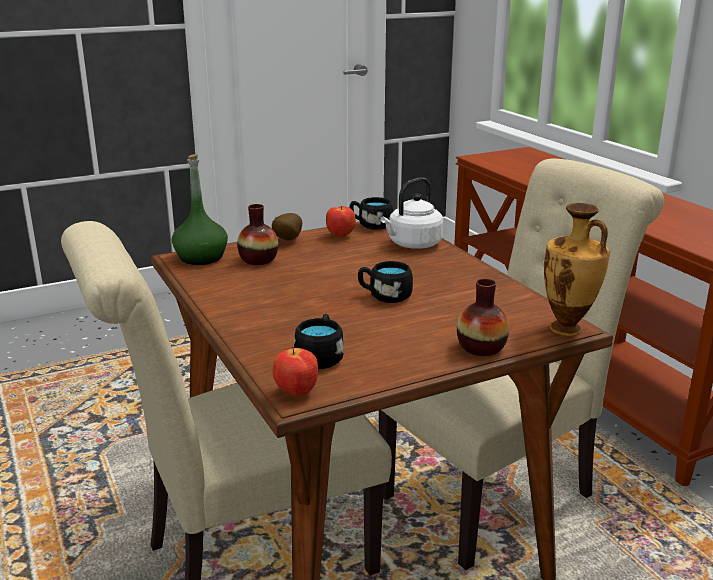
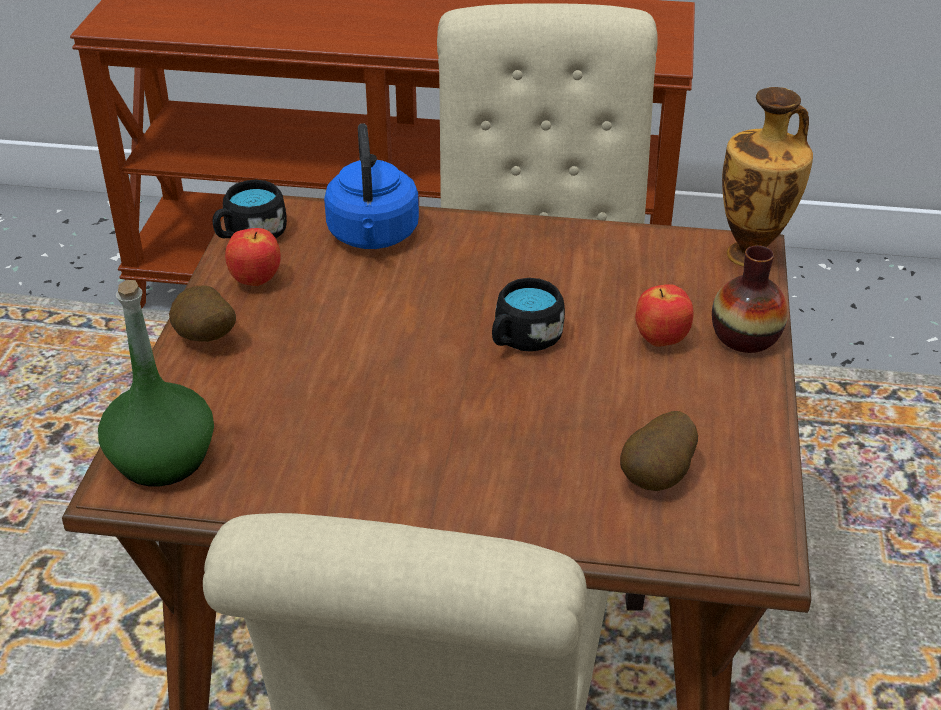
camera: 55 degrees left, 15 degrees up
vase [237,204,278,265] -> none
apple [273,347,318,397] -> apple moved to [635,284,693,347]
black mug [294,314,344,369] -> potato [620,411,698,491]
white kettle [380,177,443,249] -> blue kettle [324,123,419,249]

